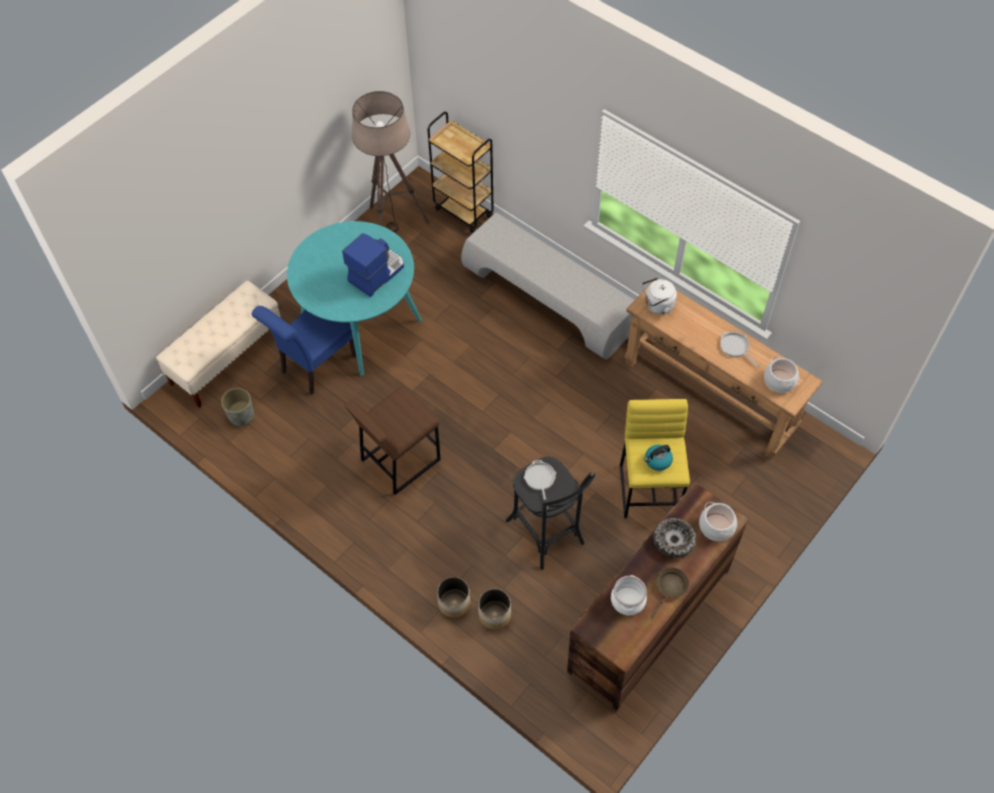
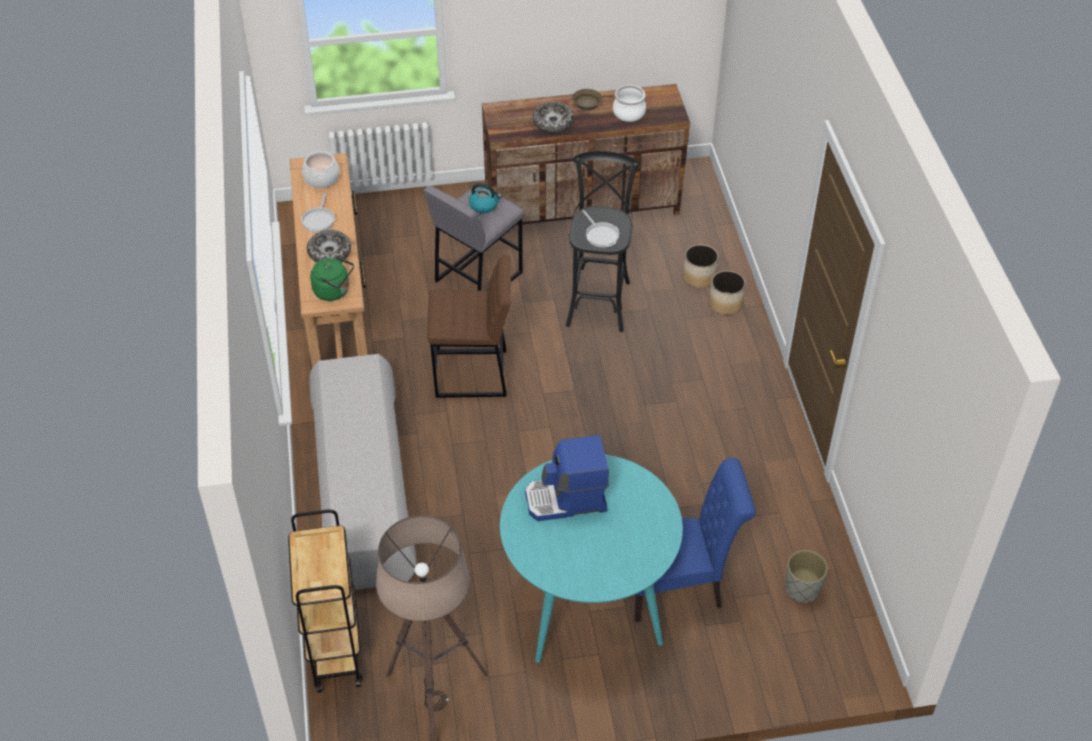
camera: 140 degrees left, 10 degrees down
beige bench [156,281,281,408] -> none
brown stool [344,386,441,495] -> brown stool moved to [427,255,511,398]
frying pan [524,460,556,509] -> frying pan turned 60 degrees counterclockwise [582,210,619,248]
yellow stool [620,399,690,518] -> grey stool [423,186,523,291]
white kettle [642,278,677,314] -> green kettle [310,256,354,301]
cooking pot [699,502,737,541] -> none
none -> bowl [307,230,351,262]

